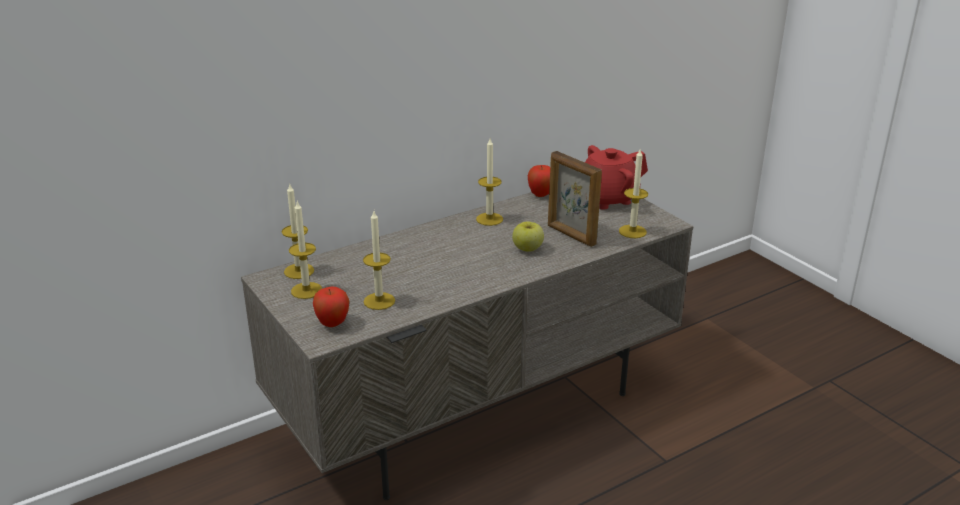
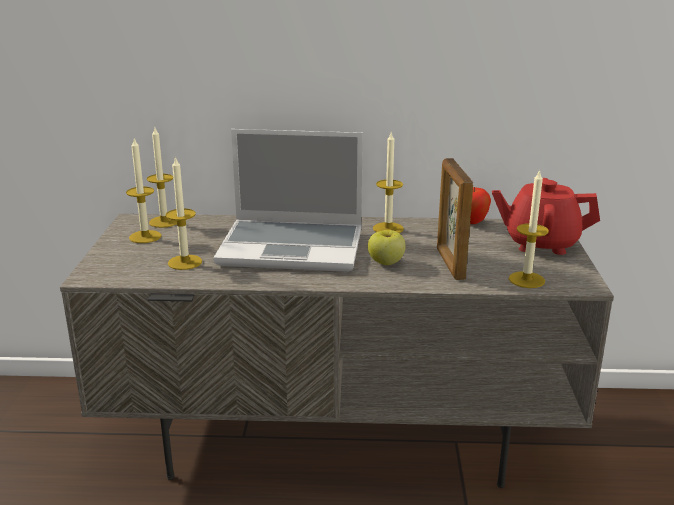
camera: 35 degrees right, 5 degrees down
apple [313,287,349,327] -> none
none -> laptop [213,129,363,272]

